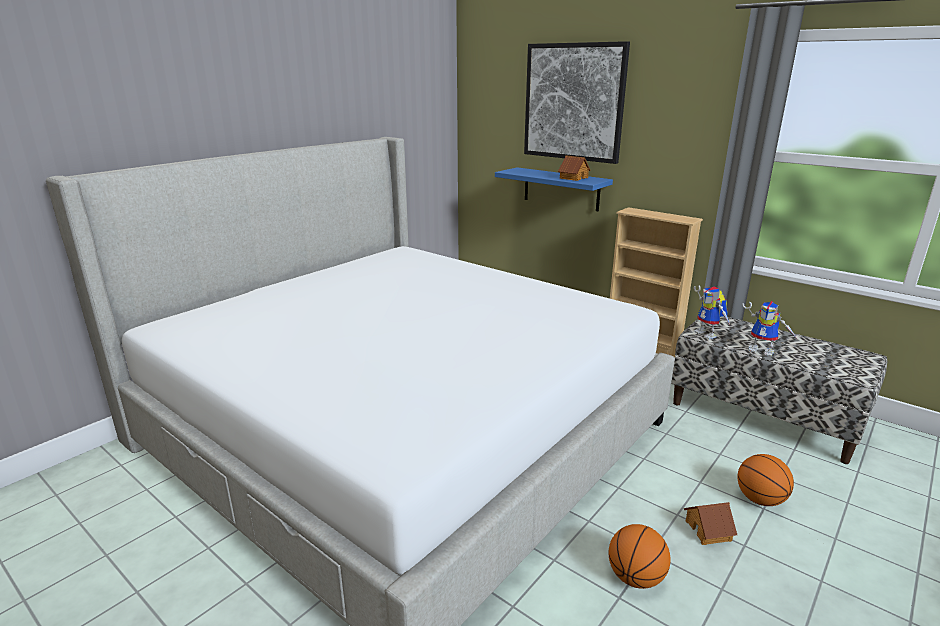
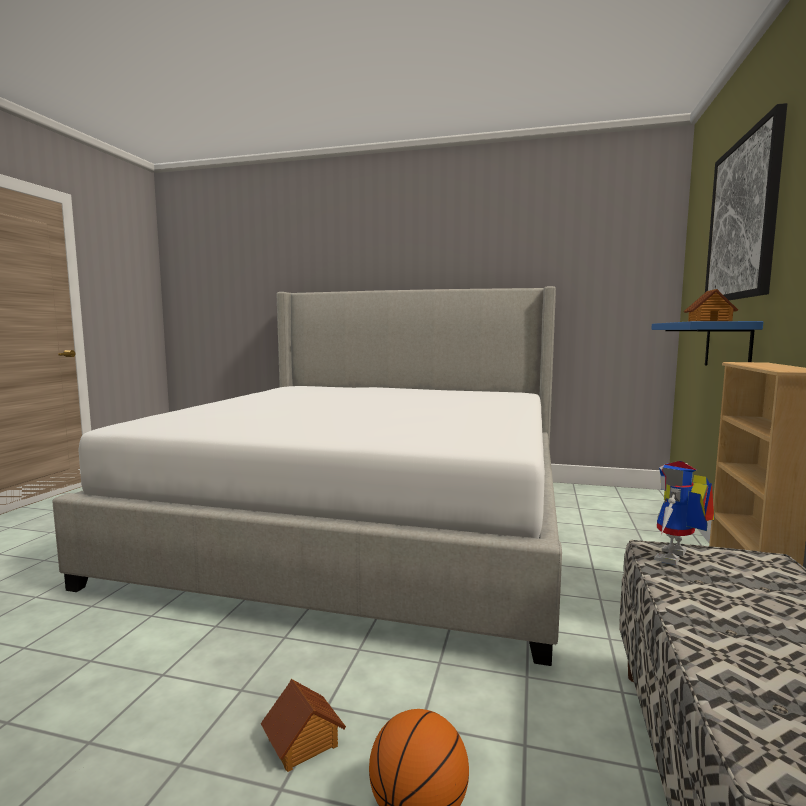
camera: 65 degrees right, 15 degrees down
basketball [609,524,670,589] -> none
toy robot [742,301,797,357] -> none

